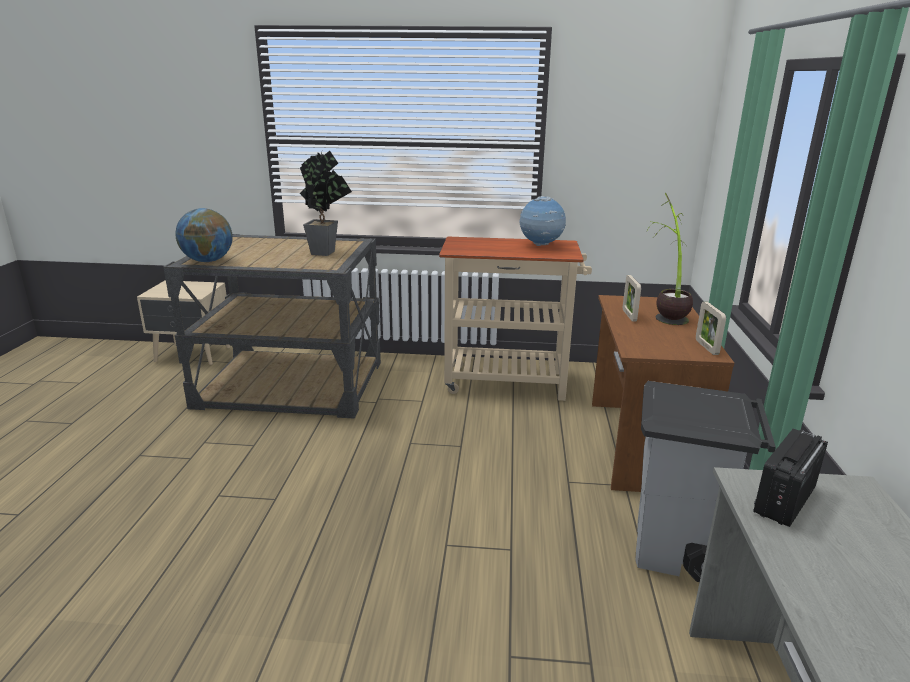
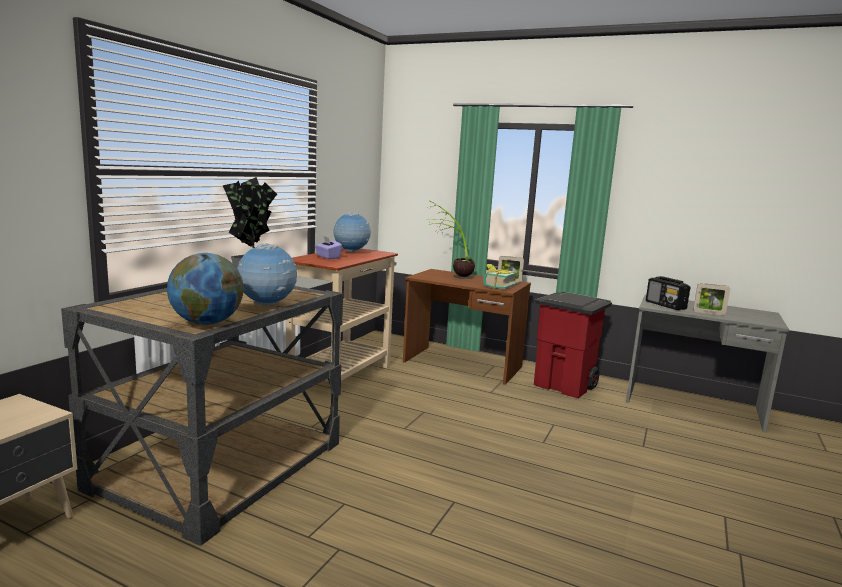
camera: 70 degrees left, 10 degrees down
picture frame [623,275,641,321] -> picture frame moved to [693,283,730,315]
grey trash can [635,381,776,582] -> red trash can [534,292,612,398]
none -> globe [237,243,297,306]
none -> purple tissue box [315,236,342,259]
none -> book [483,264,518,289]

